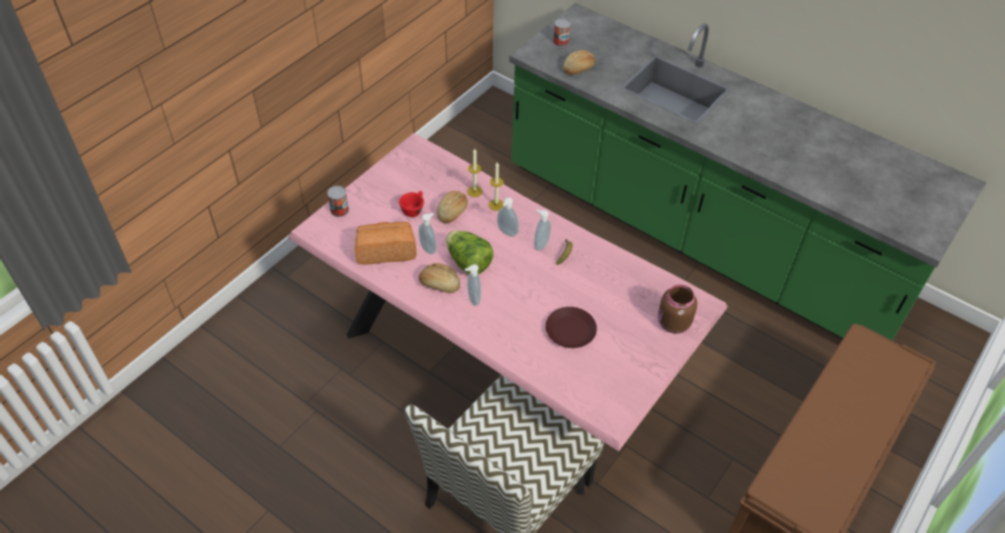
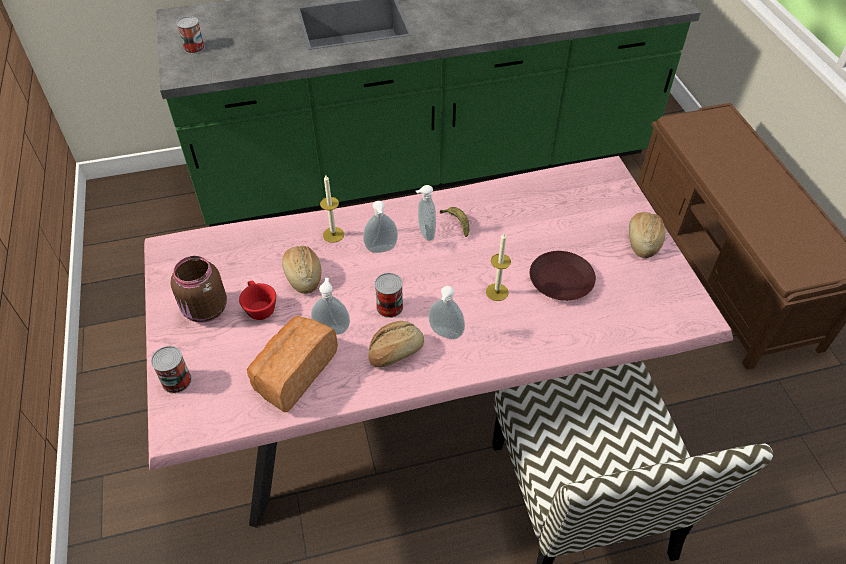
camera: 50 degrees left, 0 degrees up
lettuce [446,231,493,275] -> can [375,273,403,318]
candle [467,149,483,197] -> candle moved to [486,233,511,301]
bread [563,50,595,75] -> bread moved to [629,212,665,258]
brown jar [658,285,697,334] -> brown jar moved to [171,256,227,323]

